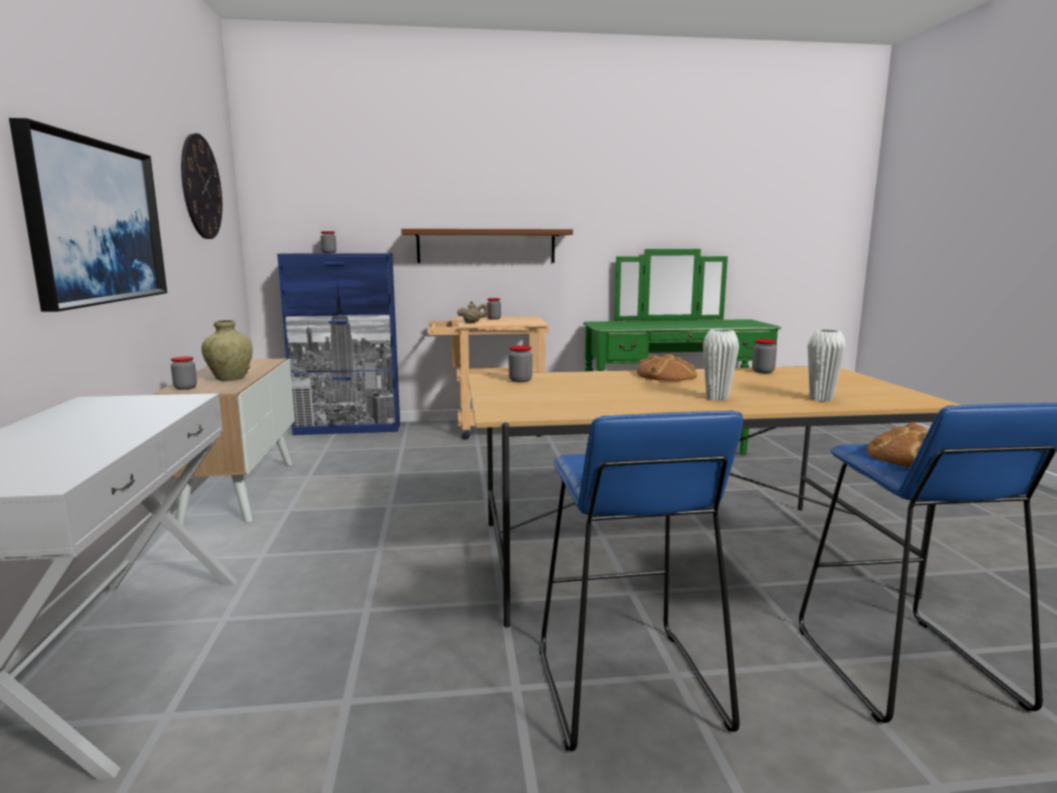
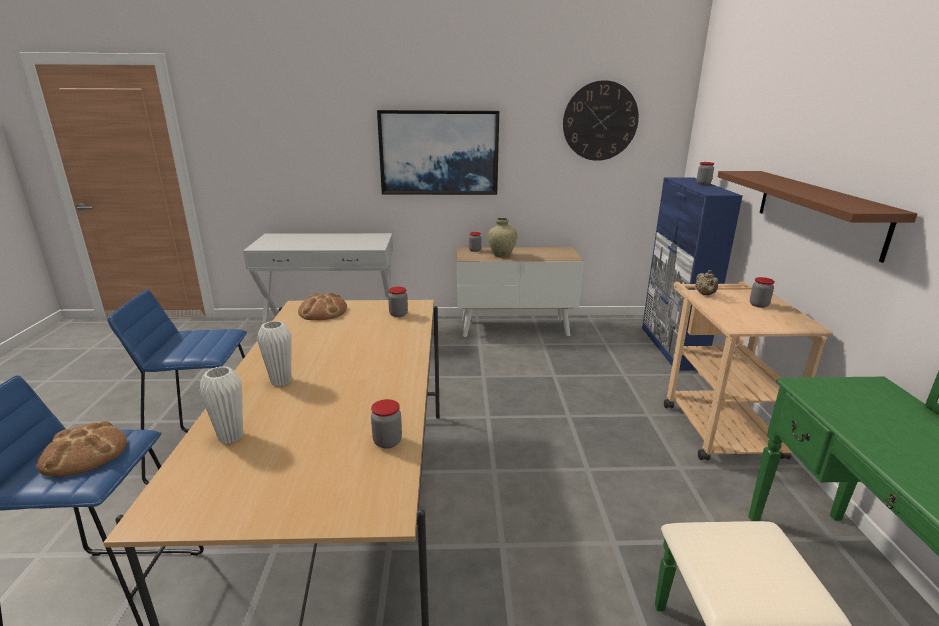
camera: 95 degrees right, 10 degrees up
bread [637,354,697,381] -> bread moved to [298,292,347,320]

